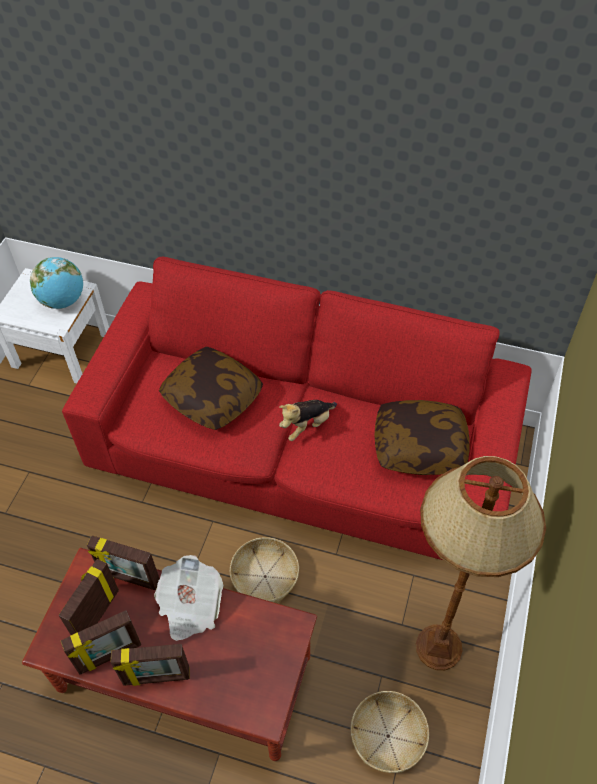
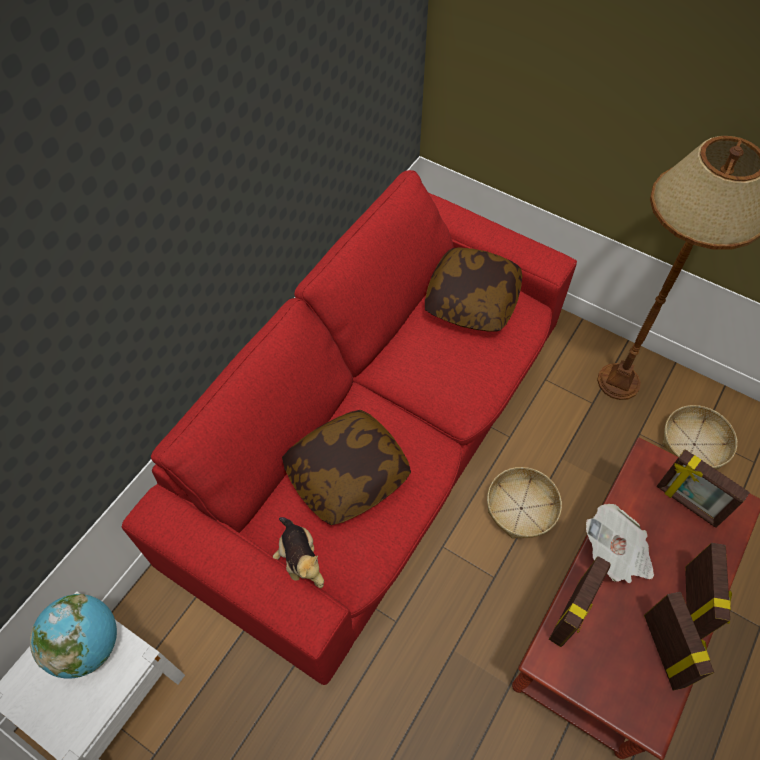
camera: 75 degrees left, 5 degrees up
picture frame [59,559,119,635] -> picture frame moved to [657,449,750,528]
plush toy [279,400,337,441] -> plush toy moved to [273,517,324,588]

